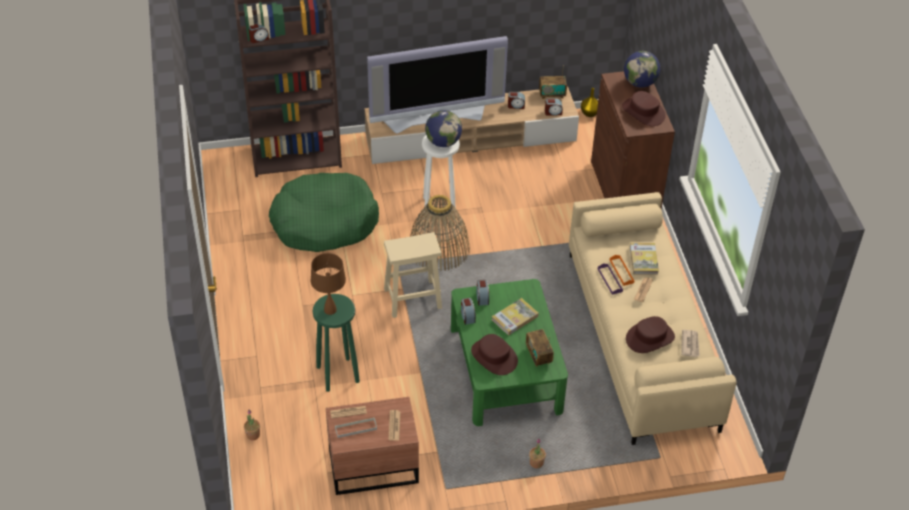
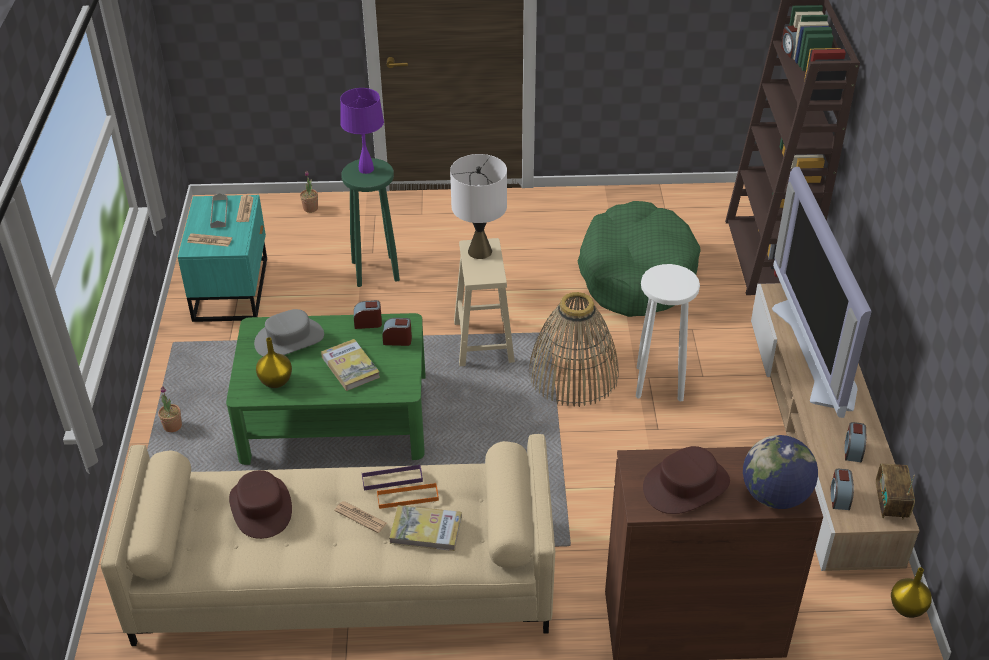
camera: 100 degrees right, 5 degrees down
brown table lamp [311,253,346,315] -> purple table lamp [340,88,384,174]
brown nightstand [326,397,419,495] -> turquoise nightstand [178,195,267,322]
globe [425,110,462,147] -> none
brown hat [471,334,518,375] -> grey hat [254,309,324,357]
radio [526,329,554,367] -> yellow vase [256,337,292,388]
newspaper [681,330,700,357] -> none
none -> white table lamp [450,154,507,259]

